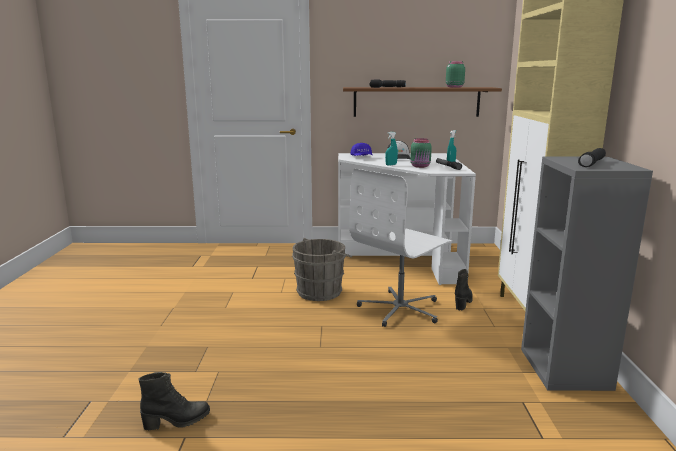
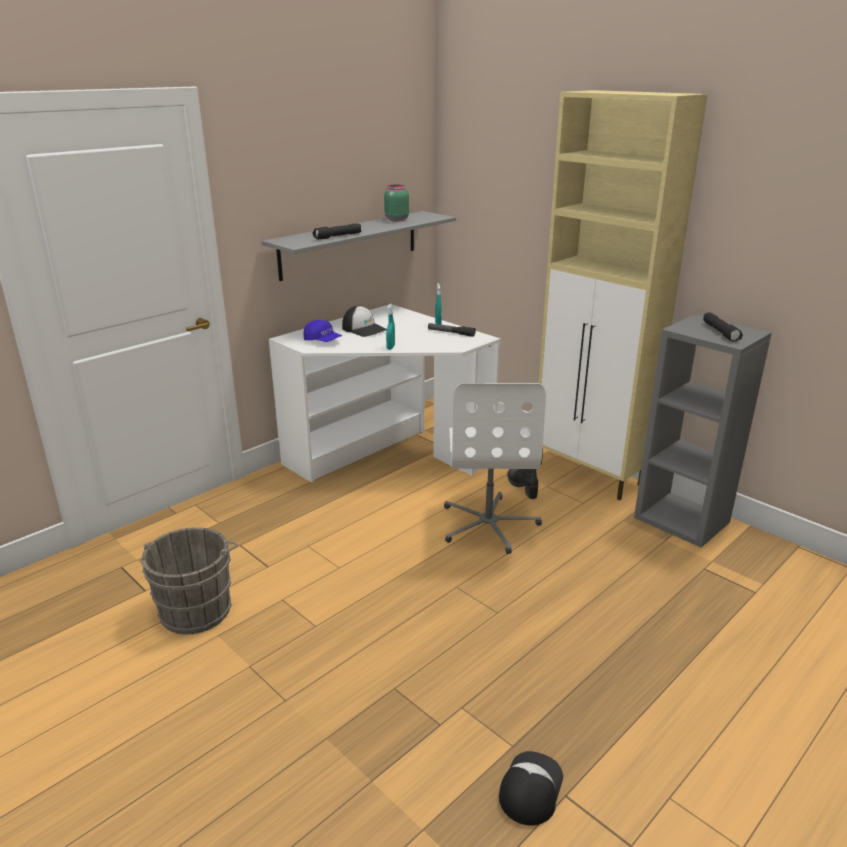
camera: 45 degrees left, 10 degrees up
black boot [138,372,210,430] -> cap [499,751,563,826]
grey bucket [292,238,352,301] -> grey bucket moved to [142,527,238,635]
brown shelf [343,87,502,117] -> grey shelf [262,211,456,281]
green jar [410,138,432,168] -> none

